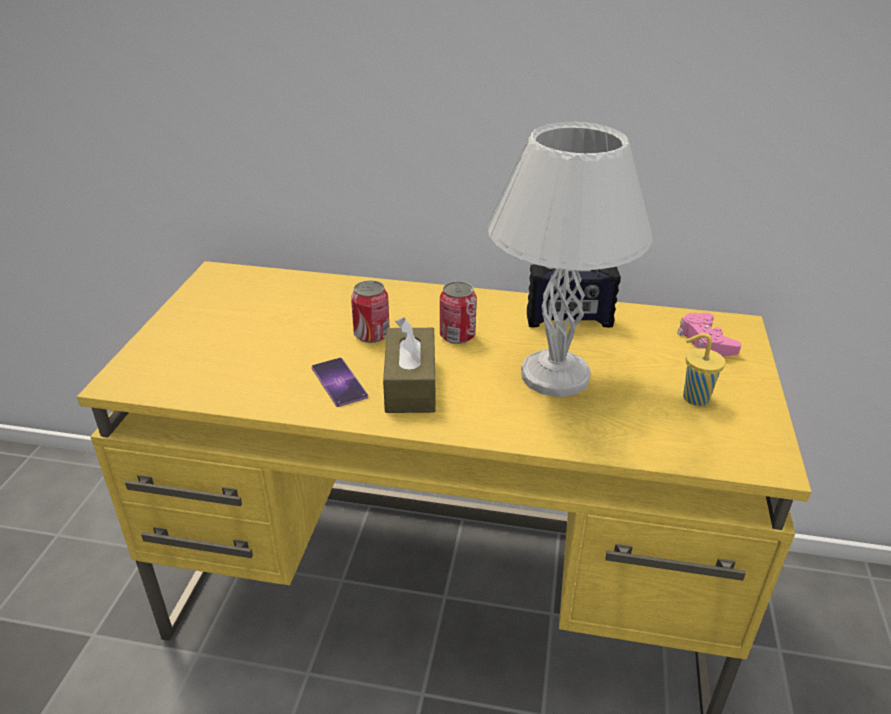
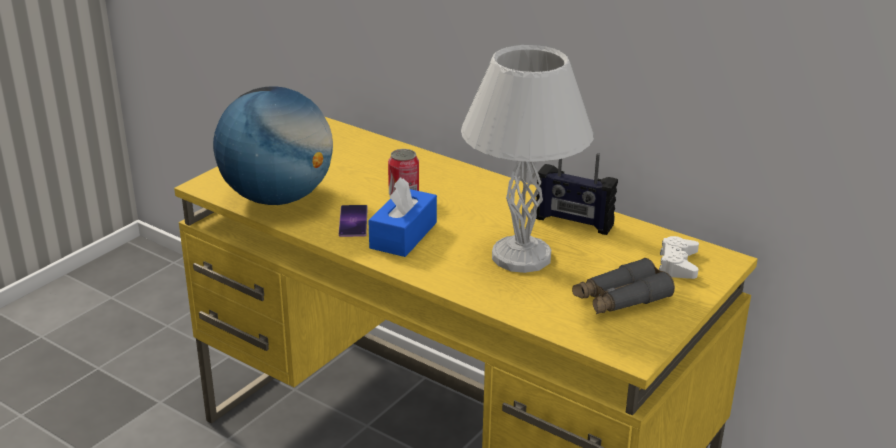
camera: 25 degrees right, 5 degrees down
brown tissue box [383,318,435,413] -> blue tissue box [368,177,437,257]
can [440,281,477,344] -> none
pink game controller [677,313,742,357] -> white game controller [659,236,699,279]
yellow cup [683,333,725,406] -> grey binoculars [572,258,675,314]
none -> globe [213,87,333,205]

